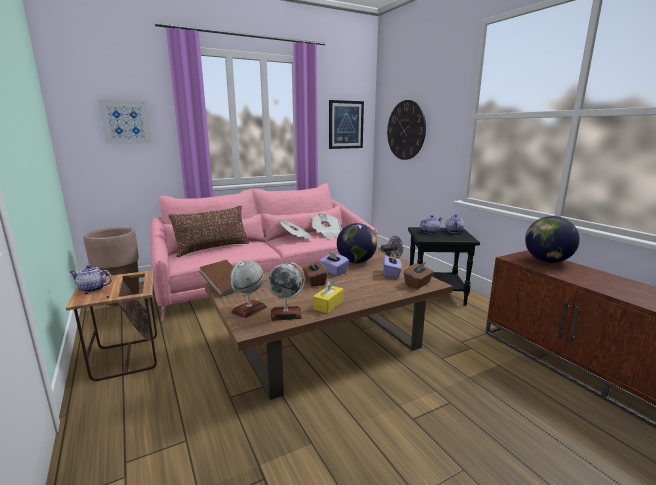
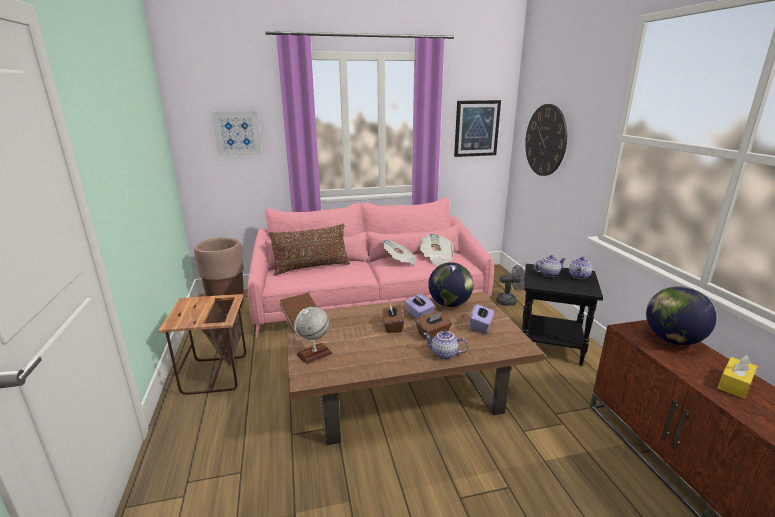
camera: 15 degrees right, 5 degrees up
teapot [69,265,112,293] -> teapot moved to [423,330,468,360]
globe [268,262,305,321] -> none
yellow tissue box [313,280,344,313] -> yellow tissue box moved to [718,355,757,399]
brown tissue box [404,262,434,289] -> brown tissue box moved to [416,311,452,339]

